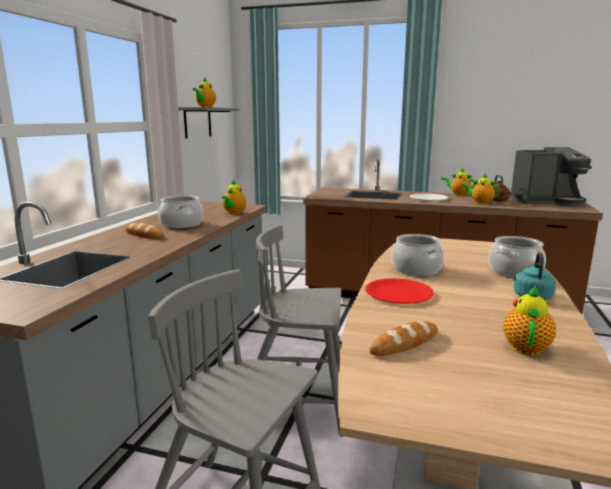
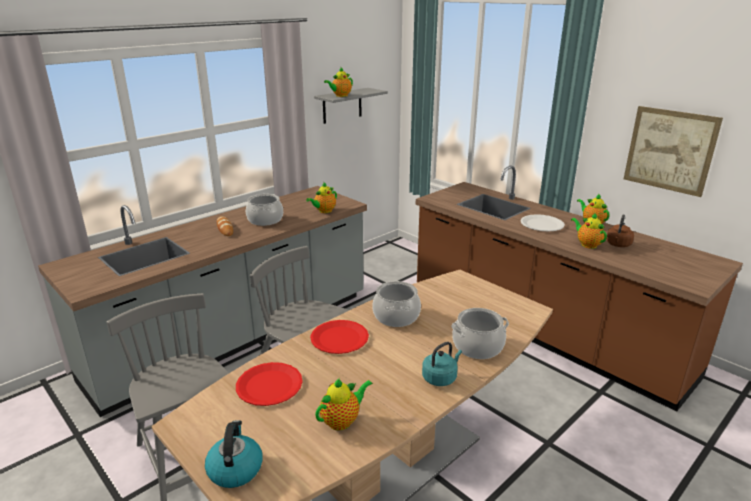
camera: 30 degrees right, 10 degrees up
bread [369,321,438,356] -> red plate [236,362,303,406]
coffee machine [509,147,592,207] -> none
none -> kettle [205,420,263,488]
none -> picture [624,106,723,197]

